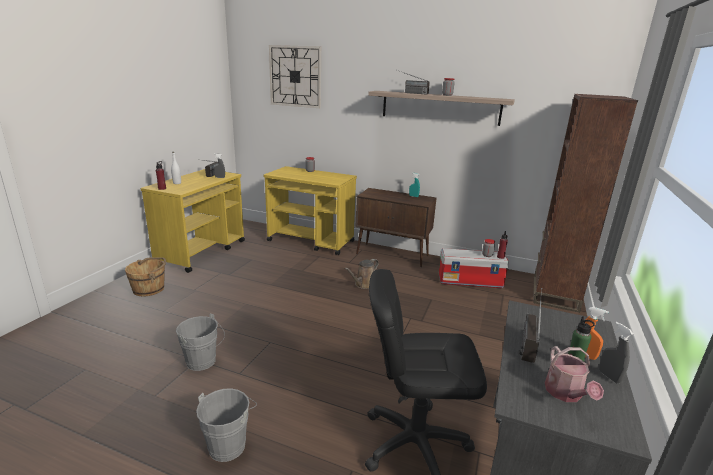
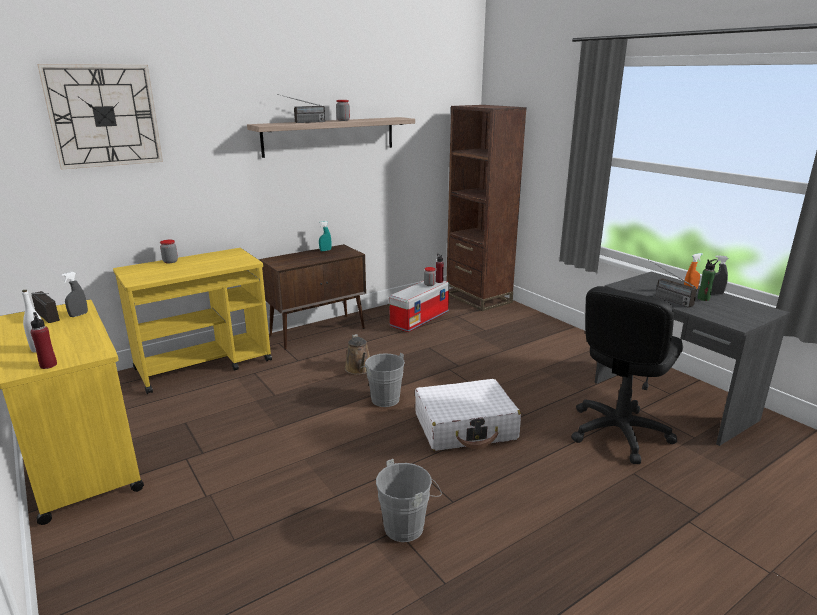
camera: 55 degrees left, 0 degrees up
brown bucket [125,257,166,296] -> none
grey bucket [196,388,257,462] -> grey bucket moved to [361,353,405,407]
watering can [545,346,604,402] -> none
none -> white suitcase [415,379,521,451]

